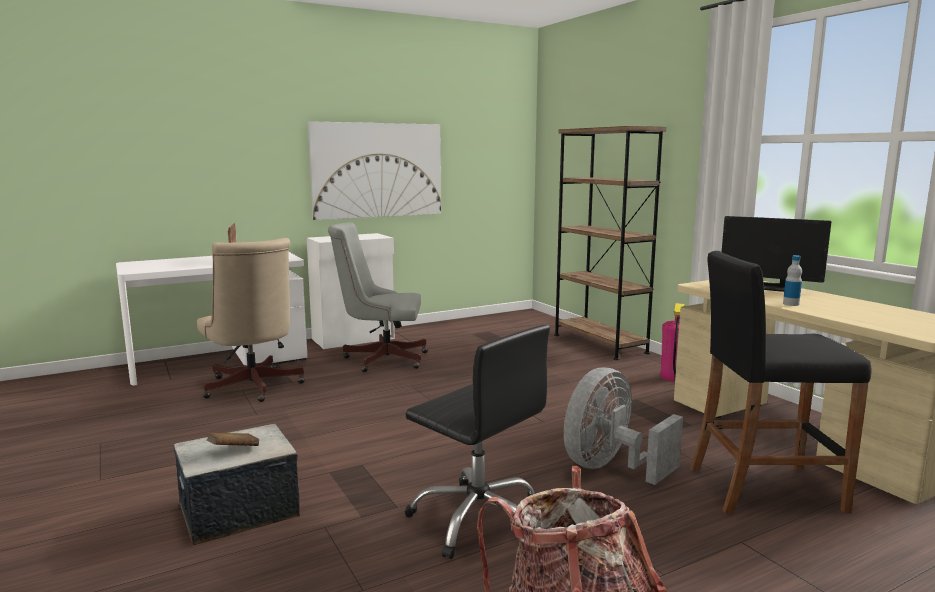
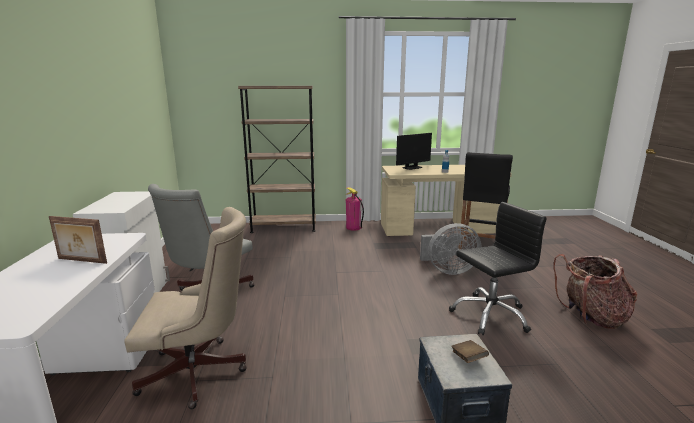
camera: 65 degrees left, 5 degrees up
picture [308,121,441,220] -> none
grey fan [564,368,683,485] -> grey fan turned 75 degrees counterclockwise [420,223,482,275]

